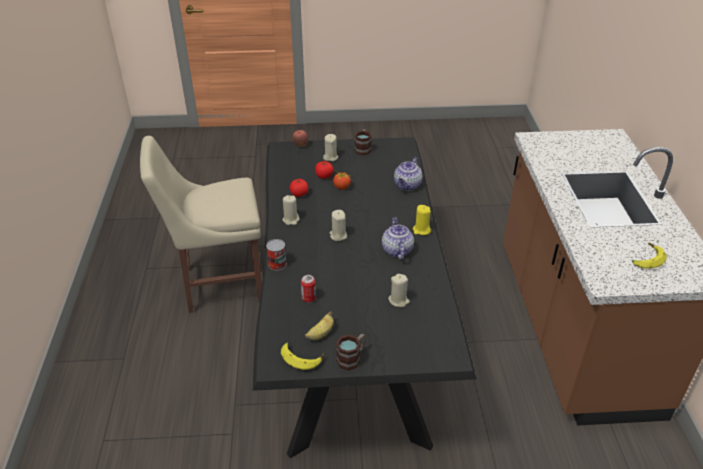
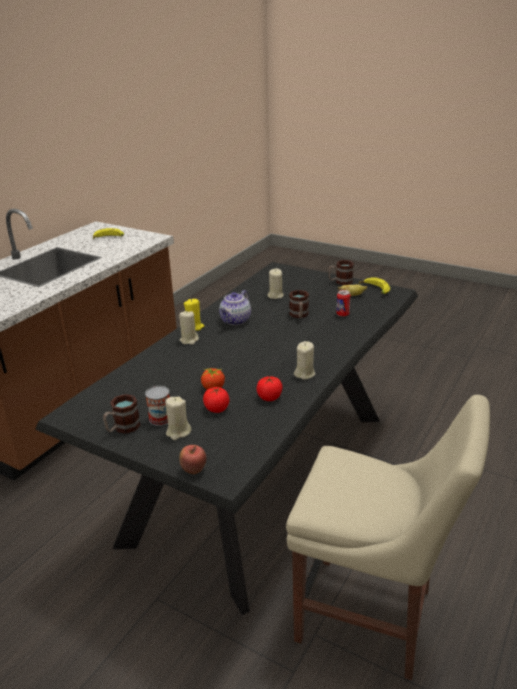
camera: 145 degrees left, 10 degrees down
can [266,239,287,271] -> can moved to [145,386,169,426]
beige candle [330,210,347,241] -> beige candle moved to [179,311,199,345]
teapot [394,158,423,191] -> none
none -> mug [289,290,309,318]

